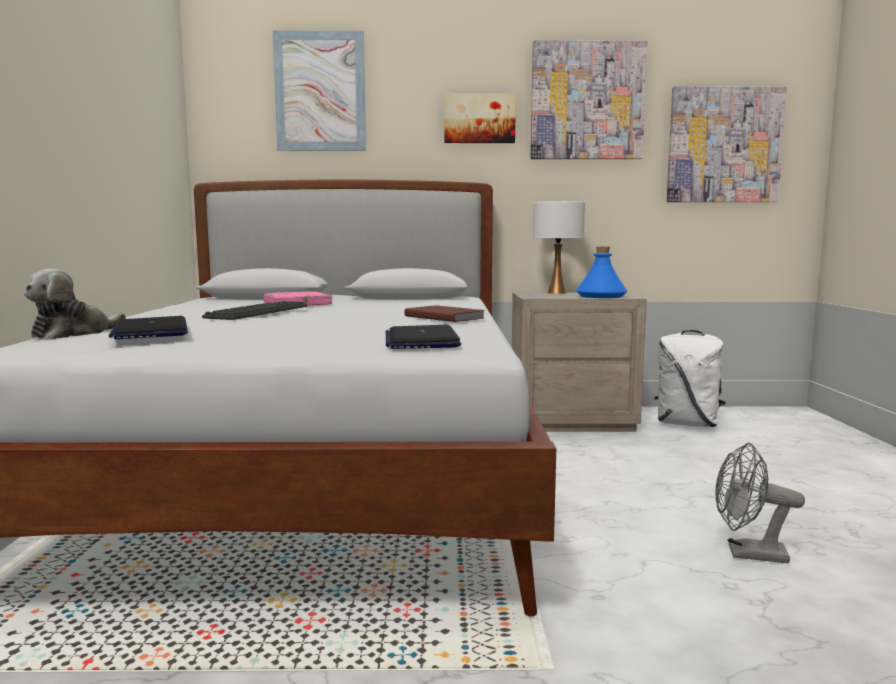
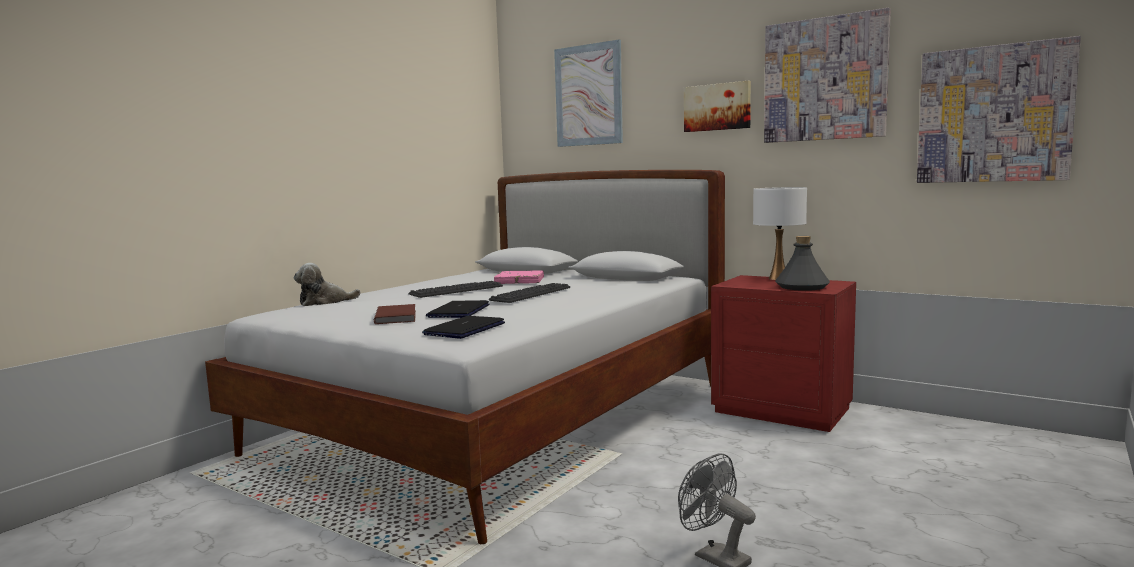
camera: 35 degrees right, 0 degrees up
laptop [109,316,188,339] -> laptop moved to [426,300,489,318]
brown book [404,305,485,322] -> brown book moved to [374,304,416,324]
beige nightstand [512,293,647,432] -> red nightstand [711,275,856,432]
blue bottle [576,247,627,298] -> grey bottle [775,236,830,291]
white backpack [655,330,726,427] -> none
none -> keyboard [489,283,570,303]

